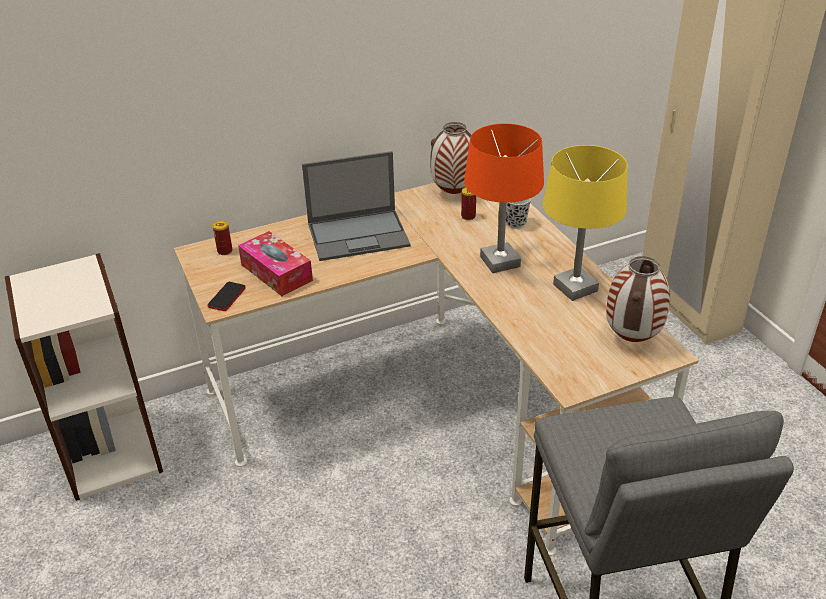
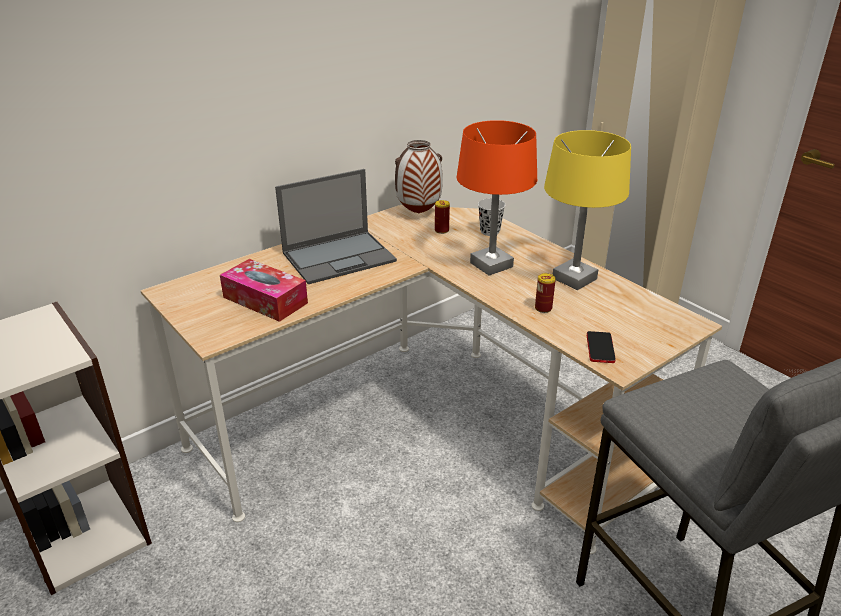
camera: 15 degrees left, 5 degrees down
phone [208,282,246,311] -> phone moved to [587,331,616,363]
can [213,221,233,255] -> can moved to [535,273,556,313]
vase [606,256,670,342] -> none

